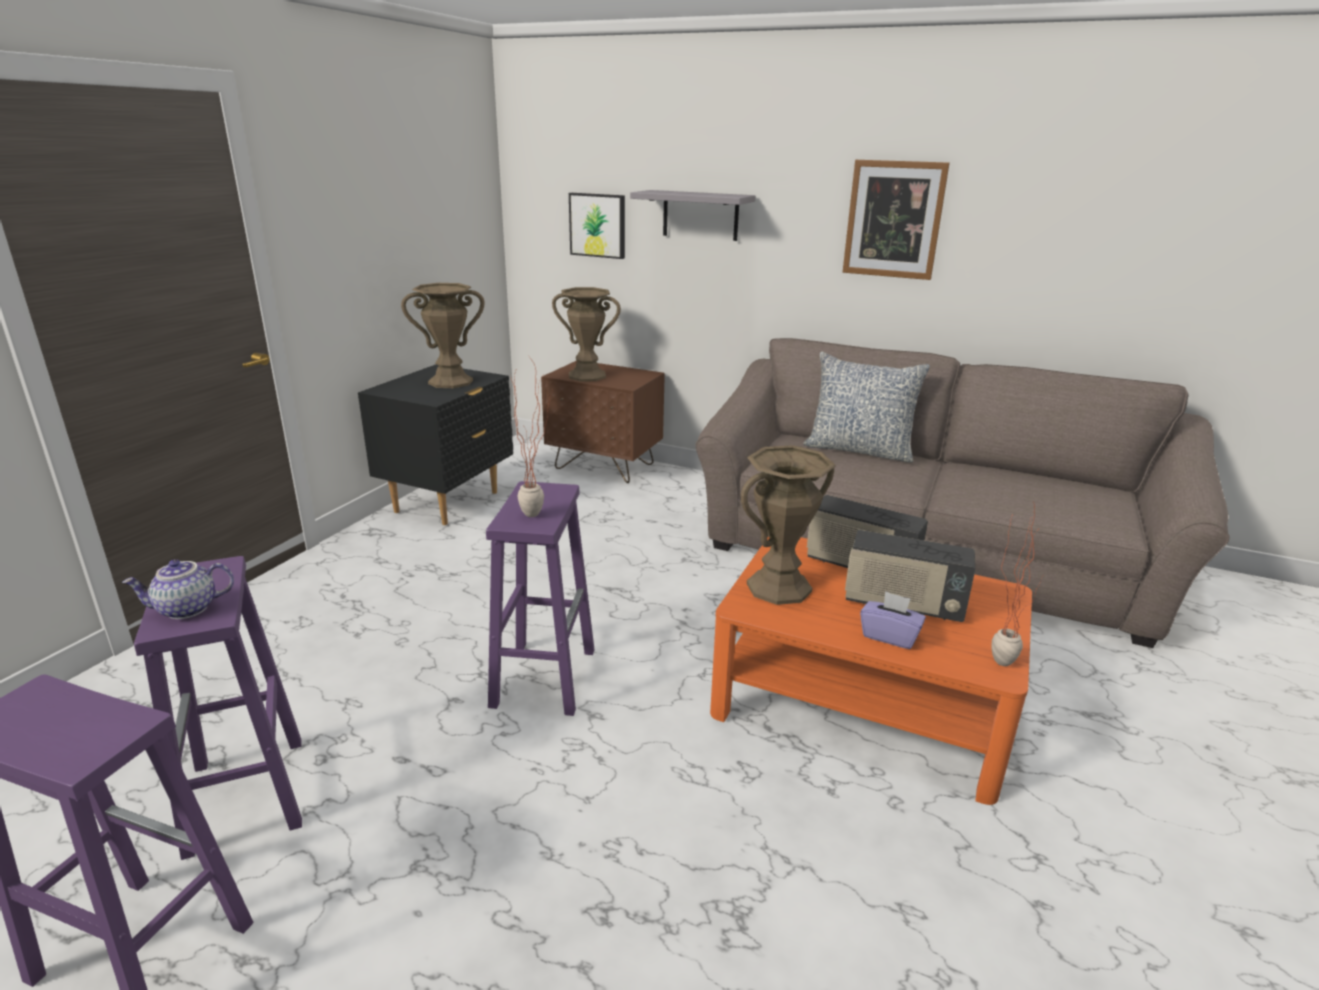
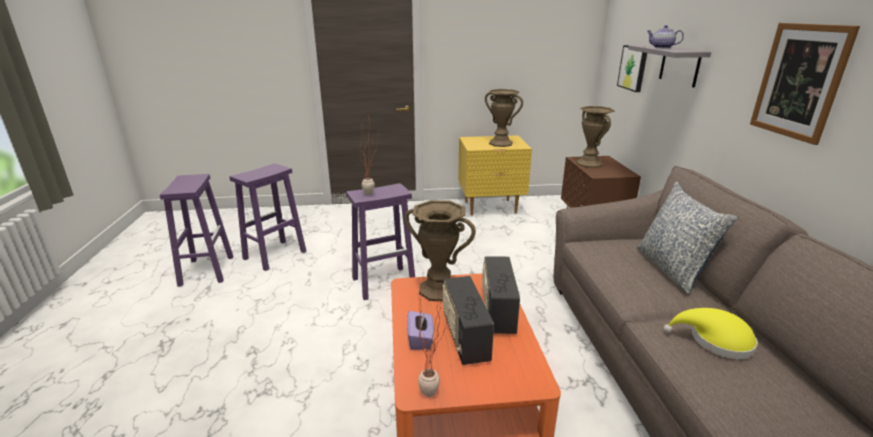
camera: 60 degrees right, 0 degrees up
teapot [122,559,234,619] -> teapot moved to [647,25,684,48]
black nightstand [358,364,513,525] -> yellow nightstand [458,135,532,215]
none -> yellow hat [663,308,758,359]

